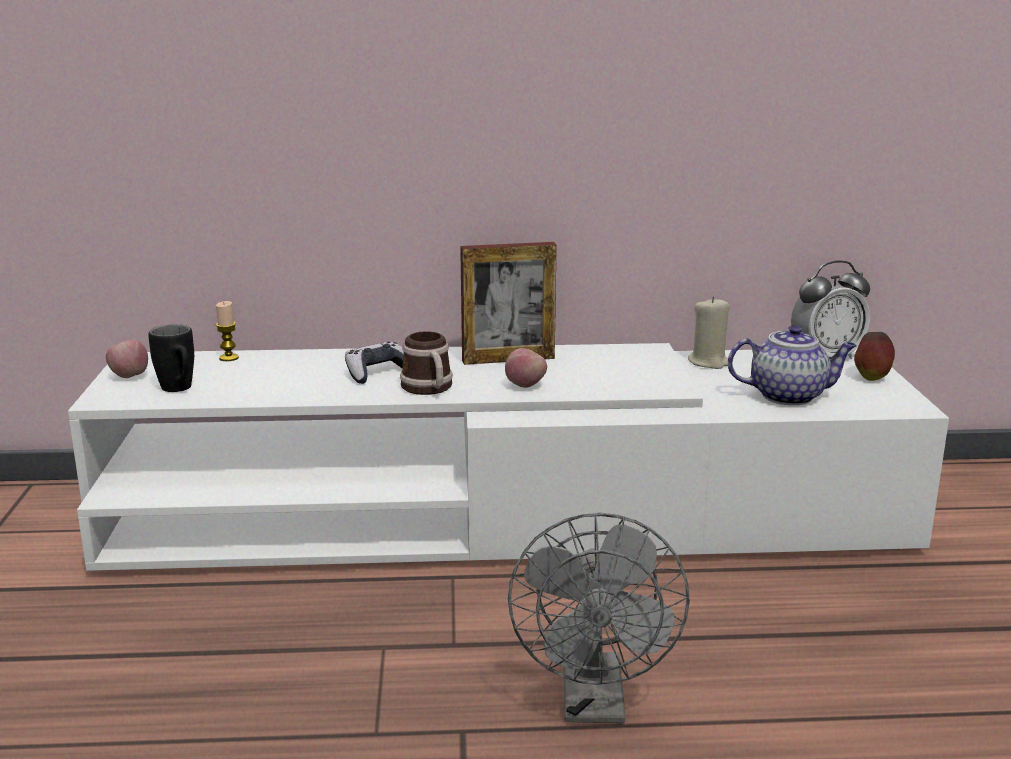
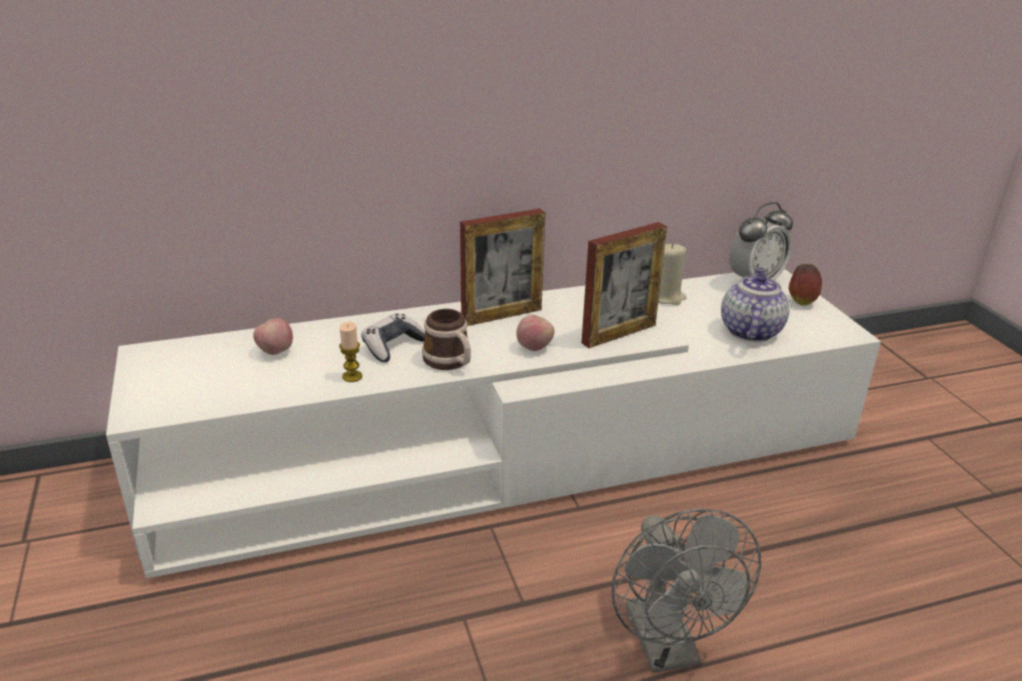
camera: 15 degrees left, 10 degrees up
apple [106,340,148,378] -> apple moved to [253,318,293,355]
black mug [149,324,194,392] -> none
candle [216,301,239,361] -> candle moved to [339,322,362,382]
teapot [728,325,857,405] -> teapot turned 60 degrees counterclockwise [721,268,790,342]
none -> picture frame [581,222,667,348]

